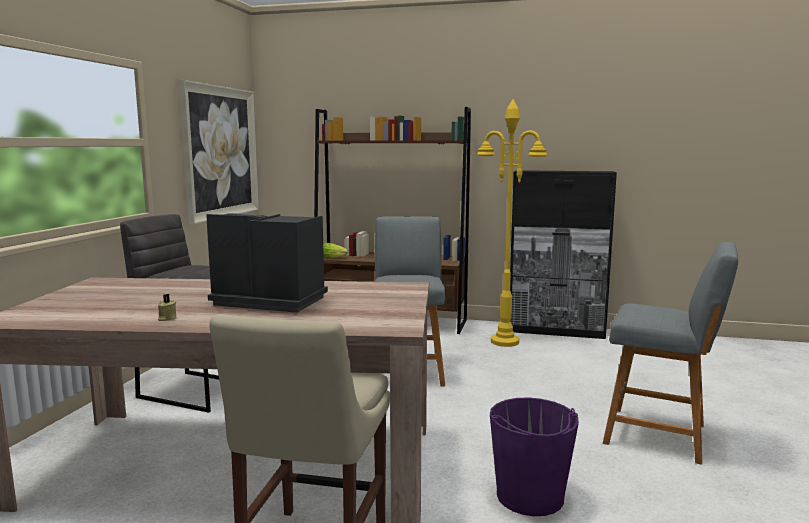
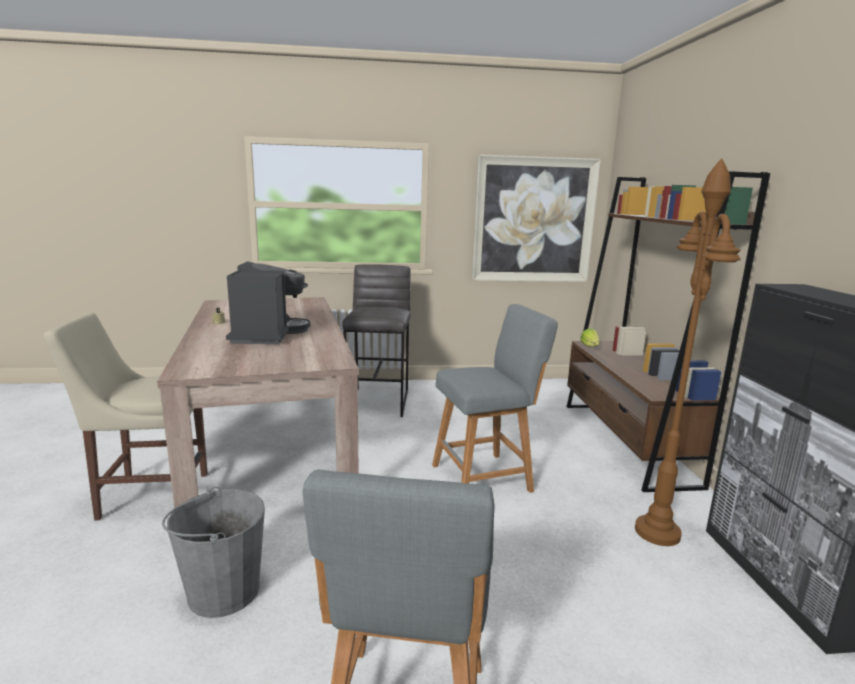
camera: 70 degrees right, 5 degrees up
yellow floor lamp [477,99,547,347] -> brown floor lamp [635,158,741,546]
purple bucket [490,397,579,516] -> grey bucket [162,487,265,618]

